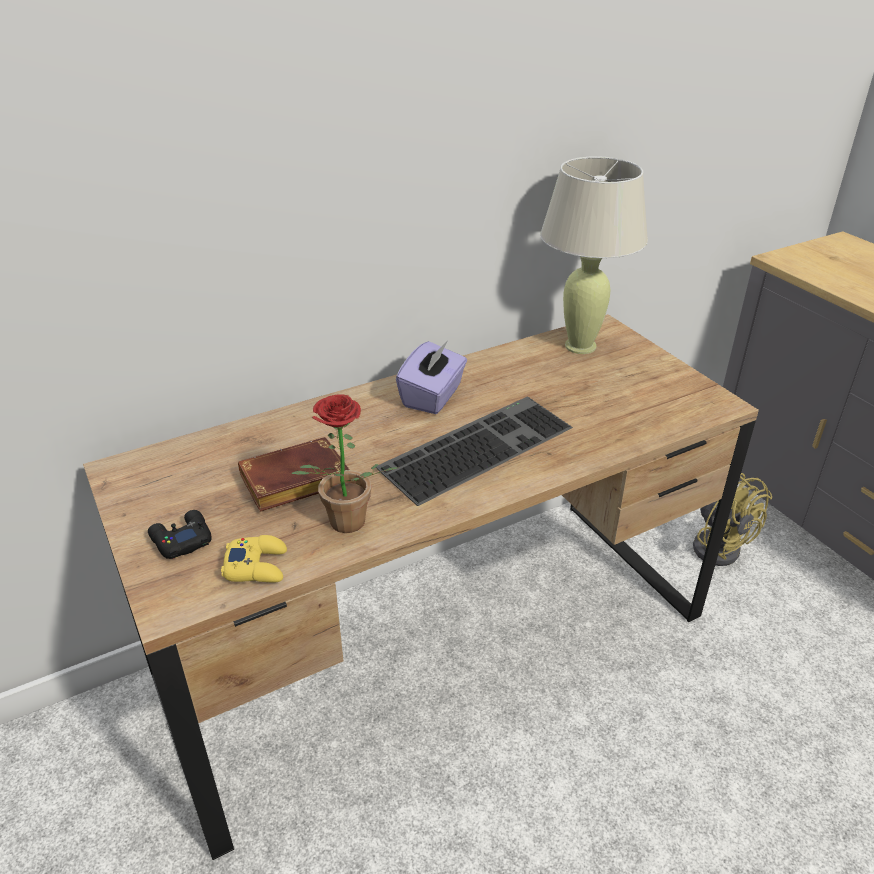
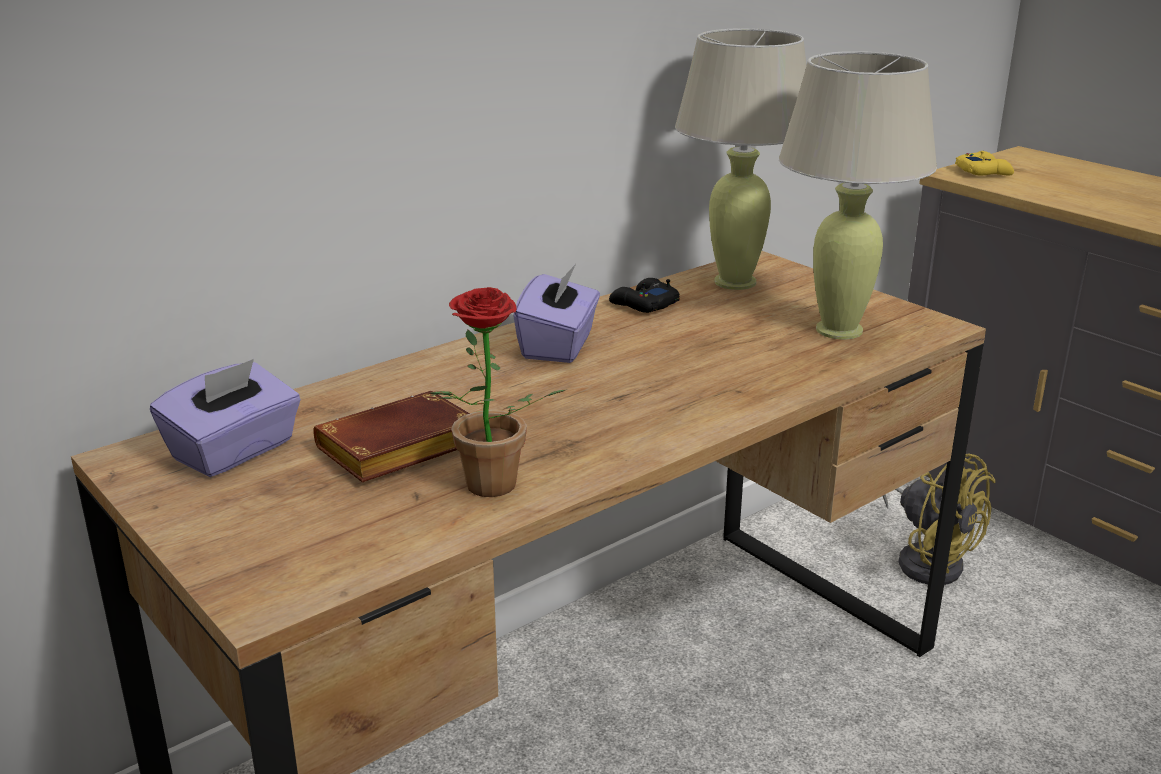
camera: 10 degrees left, 10 degrees down
black game controller [148,510,212,559] -> black game controller moved to [609,278,679,313]
yellow game controller [221,535,287,583] -> yellow game controller moved to [955,151,1014,176]
keyboard [376,396,573,506] -> none
none -> purple tissue box [150,359,301,477]
none -> beige table lamp [779,51,937,339]

